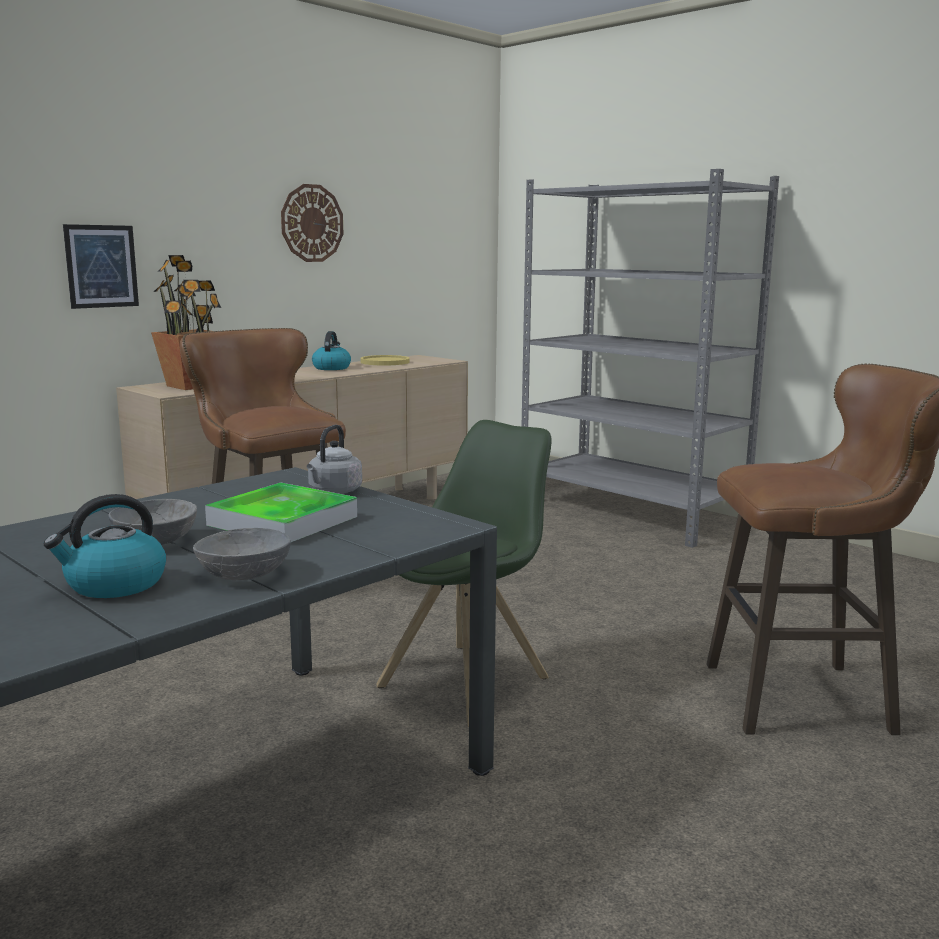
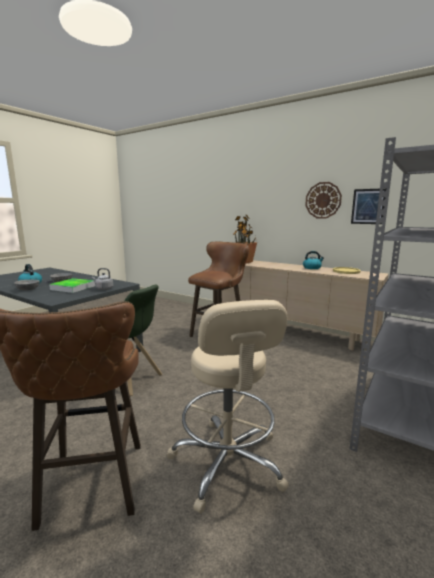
camera: 80 degrees right, 0 degrees up
picture [63,224,139,309] -> picture moved to [351,188,387,224]
none -> beige stool [166,300,289,514]

